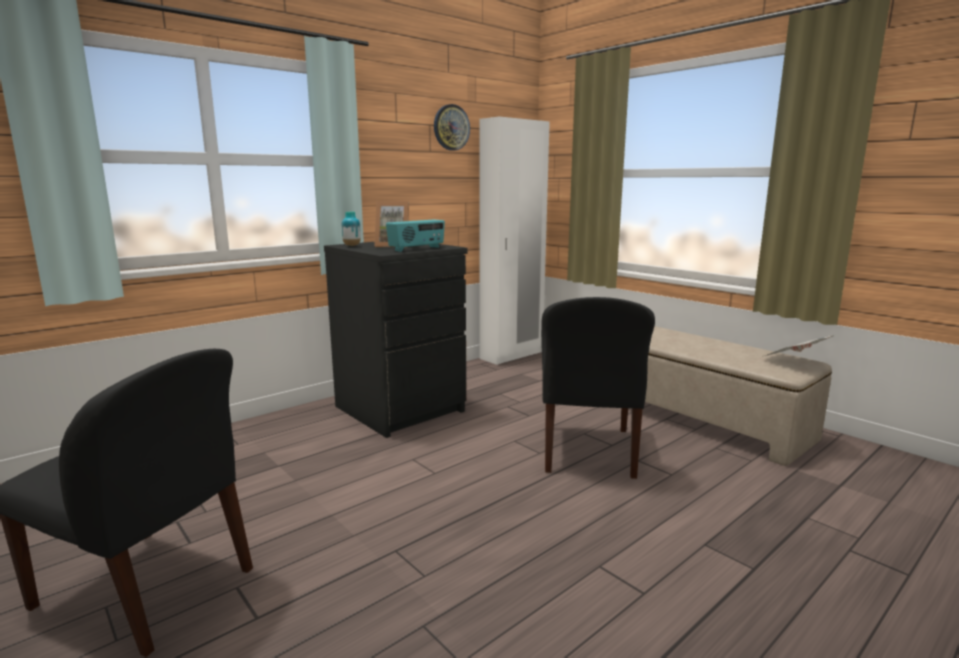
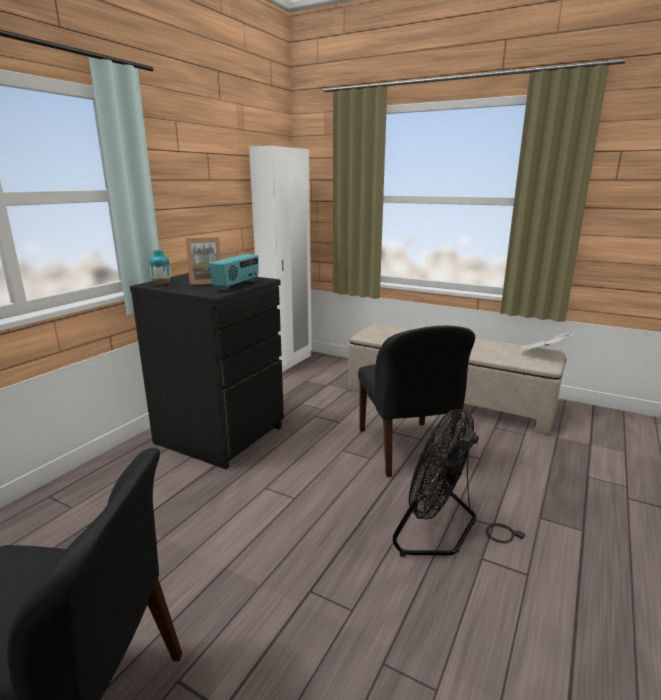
camera: 20 degrees left, 5 degrees up
wall clock [434,104,470,151] -> none
none -> black fan [393,409,527,557]

